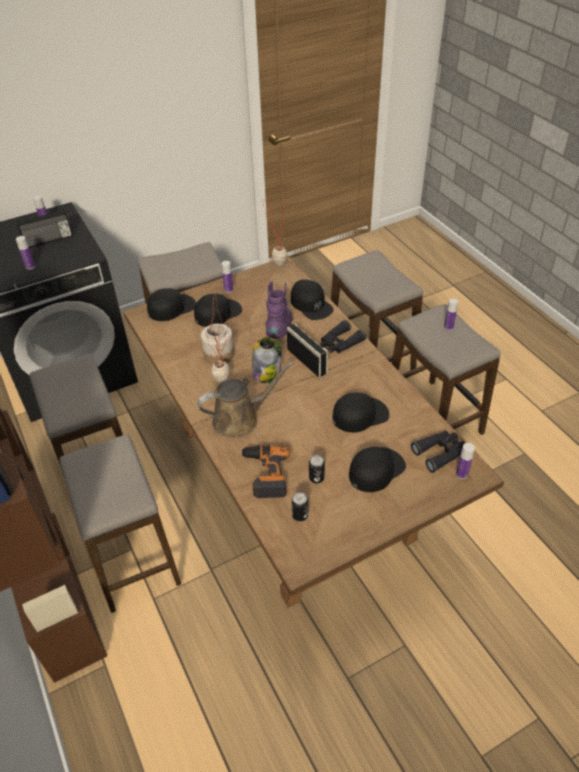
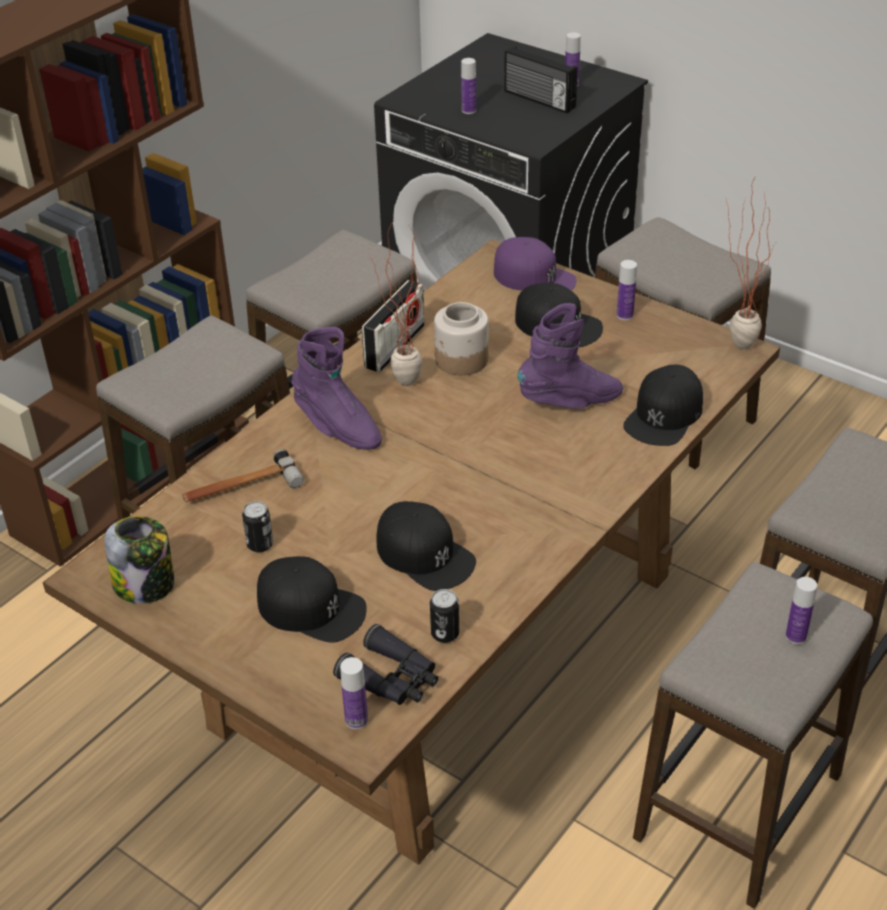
camera: 65 degrees right, 5 degrees down
black cap [147,288,196,321] -> purple cap [494,237,576,291]
brown watering can [198,361,294,438] -> purple boot [291,327,382,450]
power drill [240,445,290,498] -> hammer [182,449,304,502]
jar [252,337,282,383] -> jar moved to [104,516,175,603]
radio [287,323,328,377] -> radio moved to [362,280,424,372]
can [292,492,308,521] -> can moved to [430,589,459,643]
black binoculars [321,320,366,353] -> none

